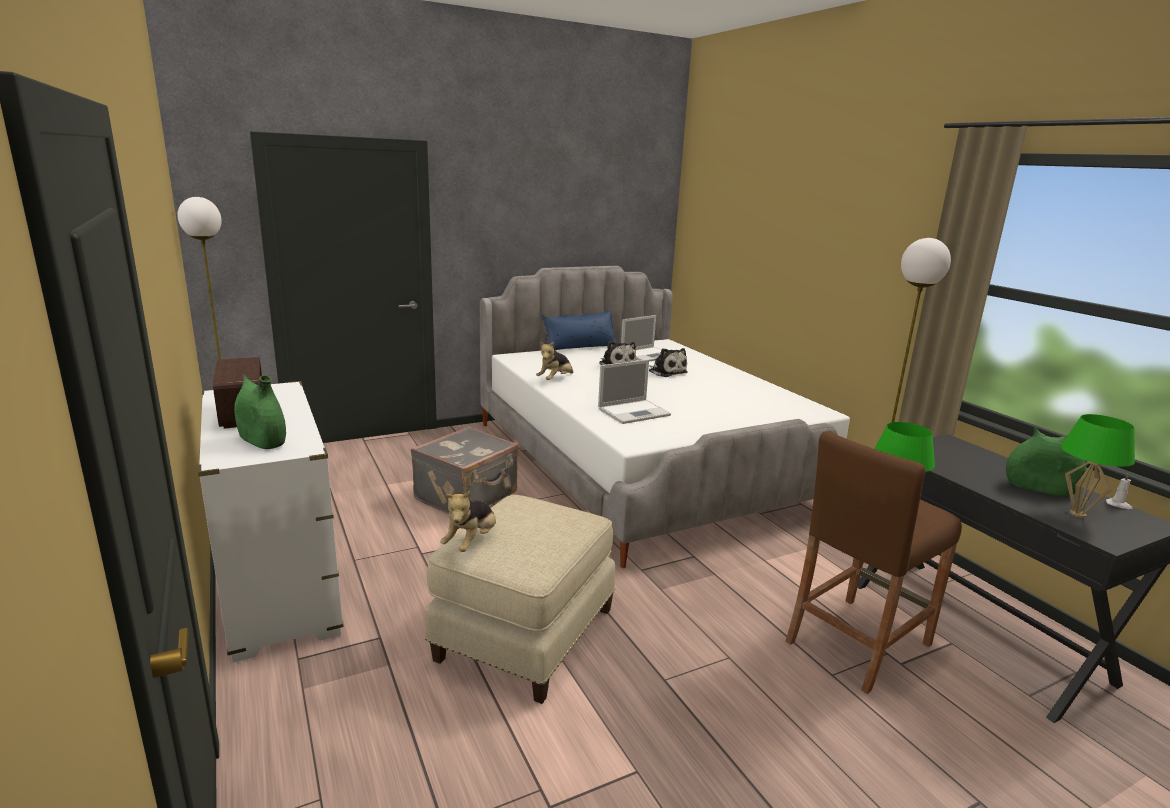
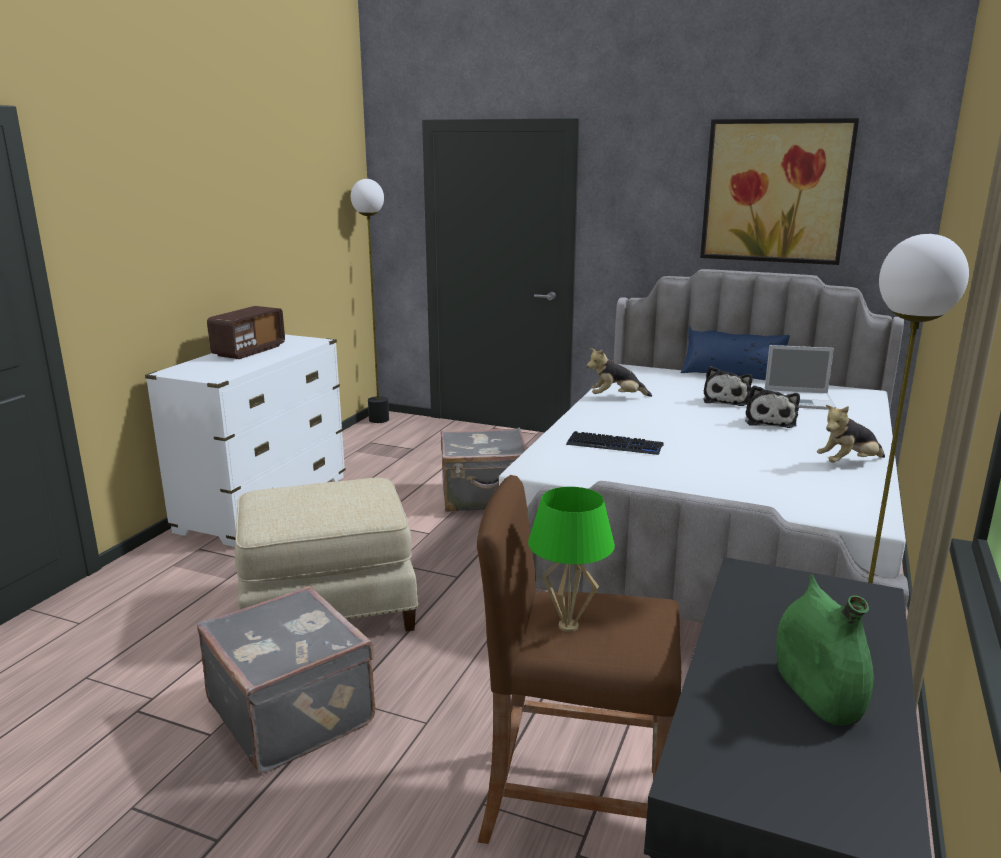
camera: 50 degrees right, 0 degrees up
green vase [234,374,286,449] -> none
plush toy [440,491,496,552] -> plush toy moved to [817,405,885,462]
laptop [598,360,671,424] -> keyboard [566,431,664,455]
green table lamp [1061,414,1135,518] -> none
white candle [1106,473,1132,509] -> none
none -> grey suitcase [197,586,375,773]
none -> picture [700,118,859,265]

